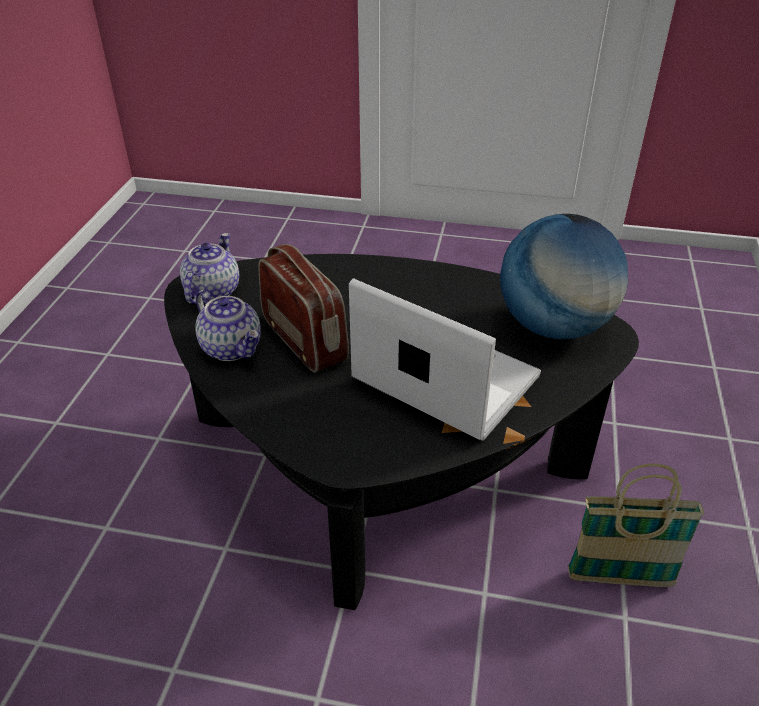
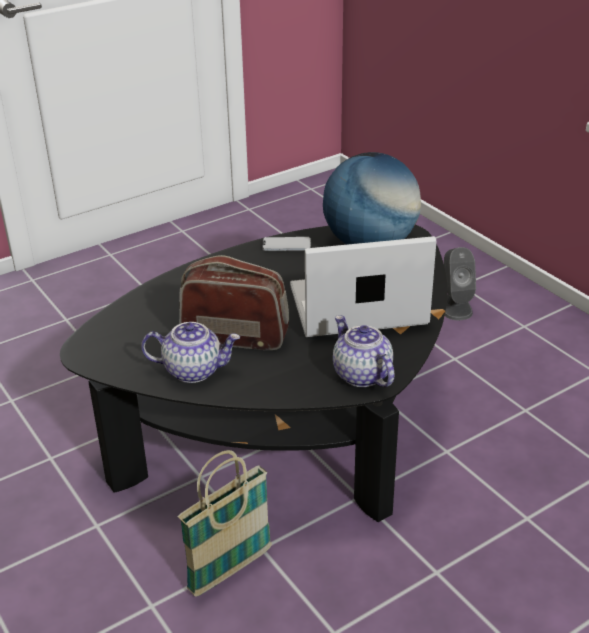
camera: 45 degrees left, 5 degrees down
teapot [180,233,239,304] -> teapot moved to [333,315,394,387]
basket [568,463,705,587] -> basket moved to [178,450,272,596]
none -> phone [263,237,311,251]
none -> grey speaker [444,247,476,320]

